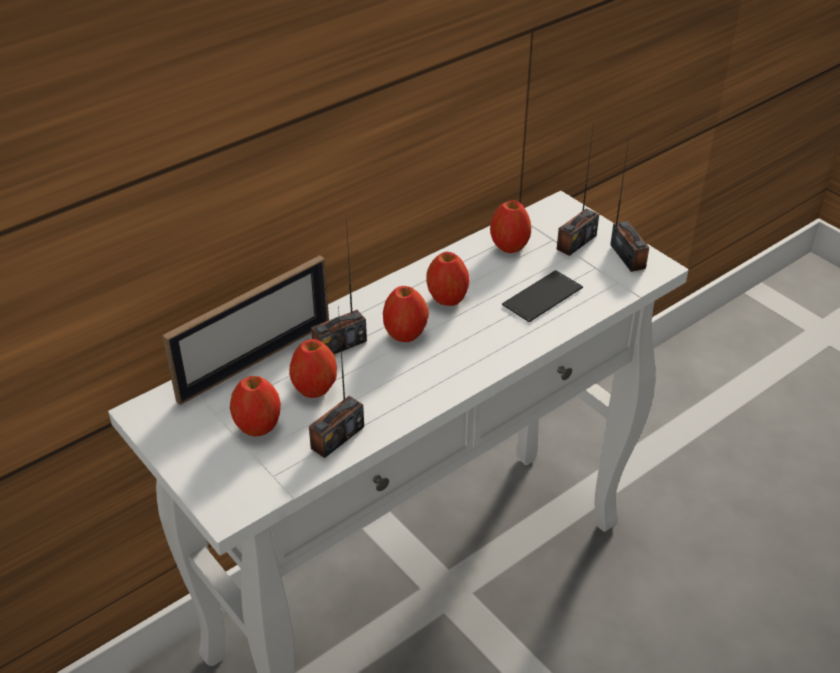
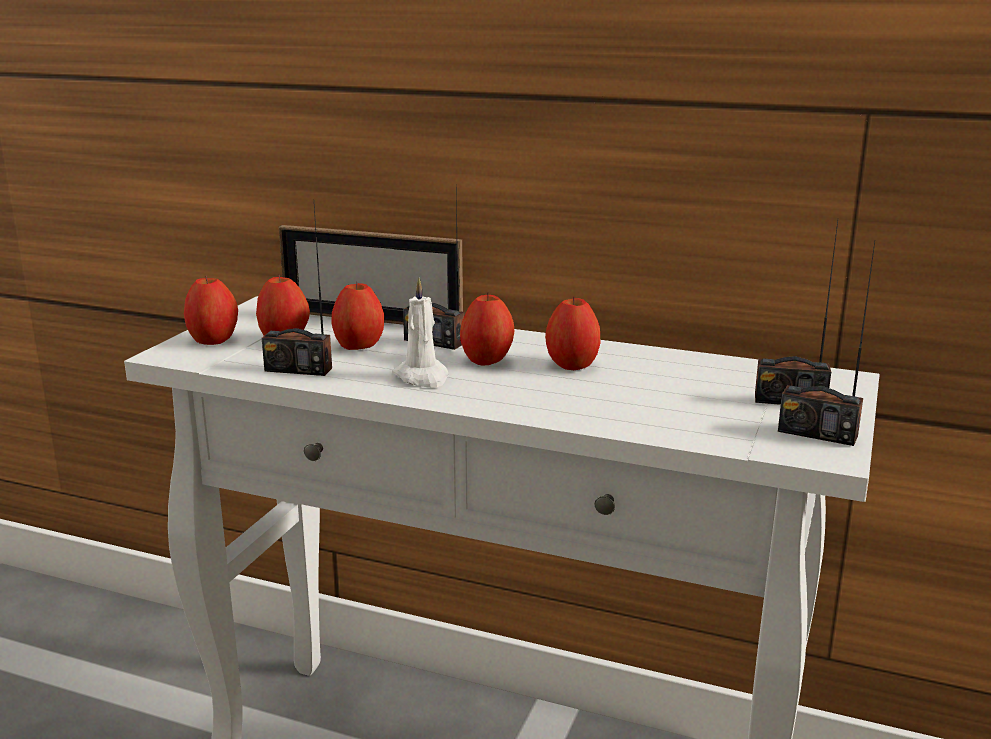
camera: 60 degrees right, 20 degrees down
apple [490,200,531,253] -> apple moved to [184,276,238,345]
phone [502,270,583,322] -> none
radio [610,140,649,272] -> radio turned 75 degrees clockwise [778,241,875,446]
none -> white candle [392,277,449,388]

